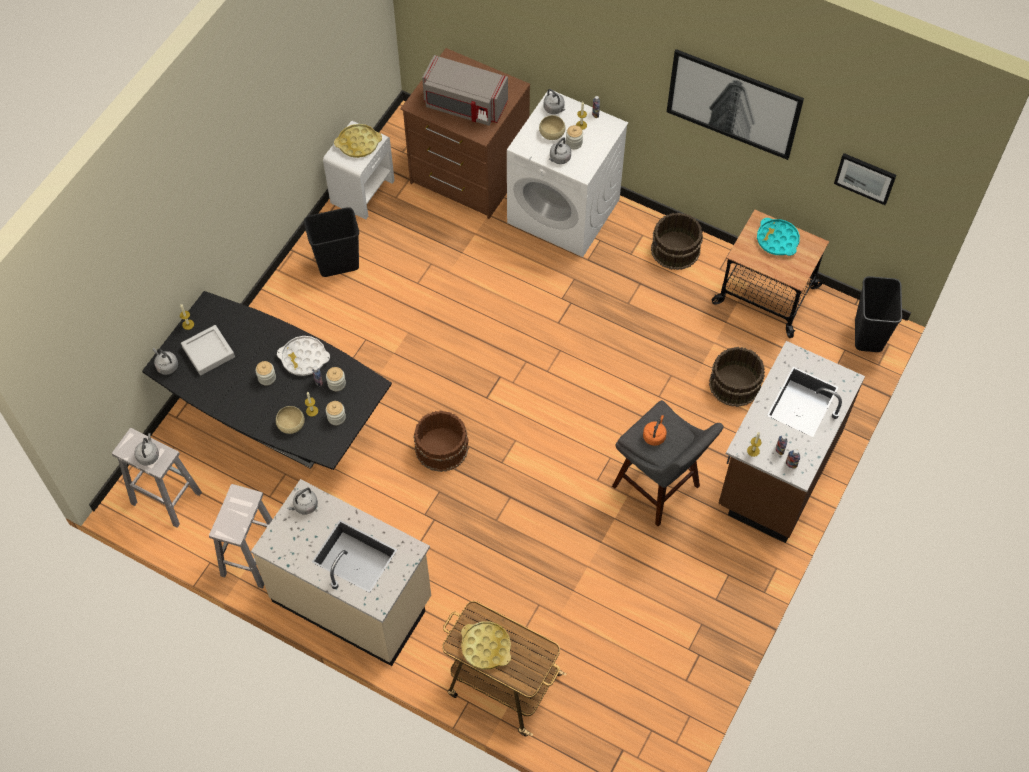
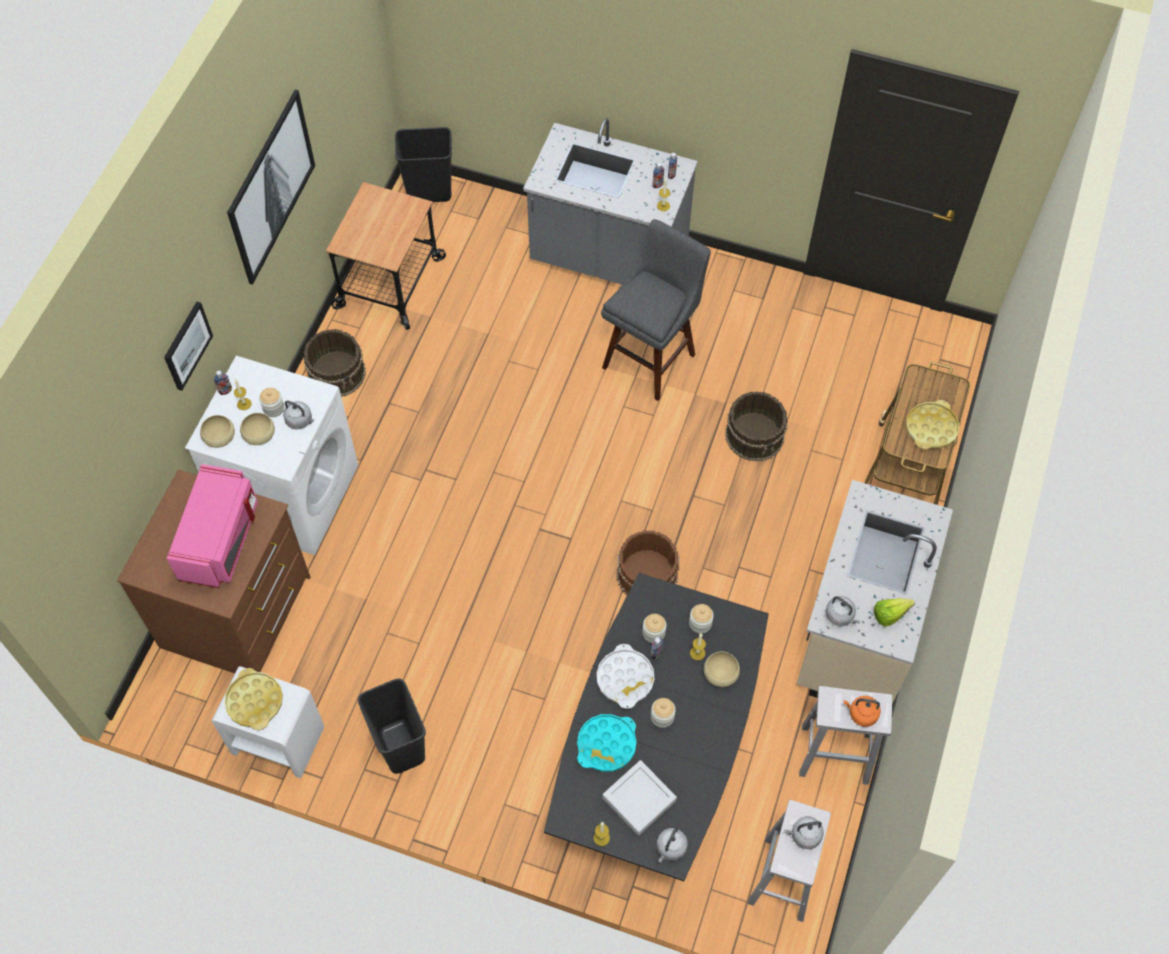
camera: 100 degrees left, 0 degrees up
grey microwave [422,55,508,126] -> pink microwave [167,464,258,588]
grey kettle [544,89,565,114] -> beige bowl [200,415,235,448]
orange kettle [643,415,667,446] -> orange kettle moved to [844,696,881,727]
brown bucket [709,347,765,407] -> brown bucket moved to [725,391,788,462]
brown counter [718,341,865,543] -> grey counter [523,118,698,284]
turquoise tray [757,218,800,256] -> turquoise tray moved to [577,714,637,772]
picture [834,153,896,205] -> picture moved to [164,302,213,391]
none -> lettuce [874,598,915,627]

